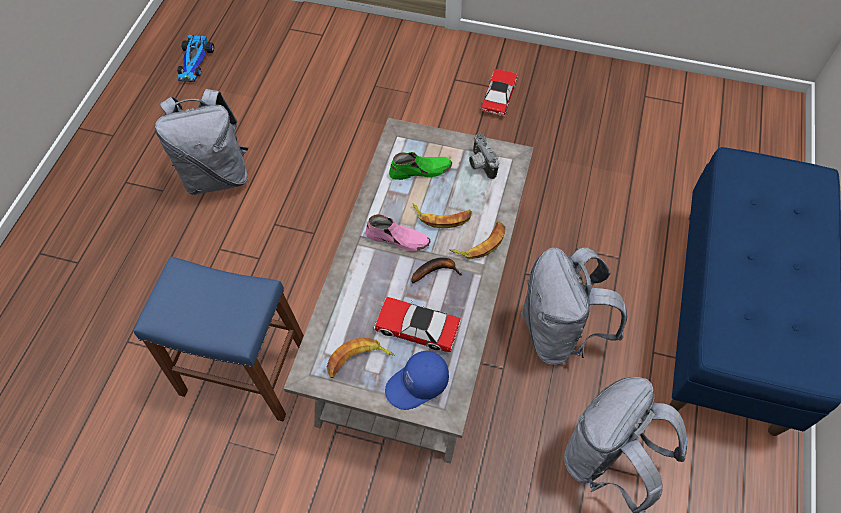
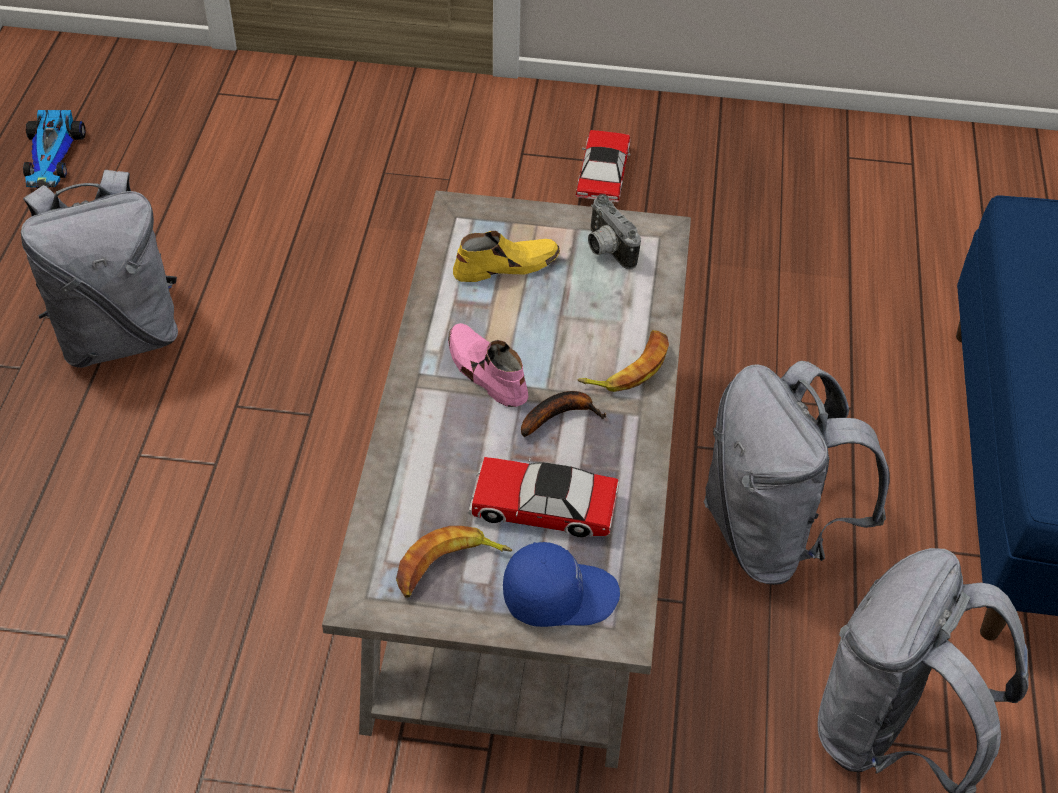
camera: 10 degrees left, 10 degrees down
blue stool [133,256,304,422] -> none
pink shoe [365,214,430,251] -> pink shoe turned 135 degrees counterclockwise [448,323,528,407]
blue cap [385,351,449,410] -> blue cap turned 150 degrees counterclockwise [503,542,620,627]
green shoe [389,152,452,180] -> yellow shoe [453,231,560,282]
banana [412,203,472,228] -> none

